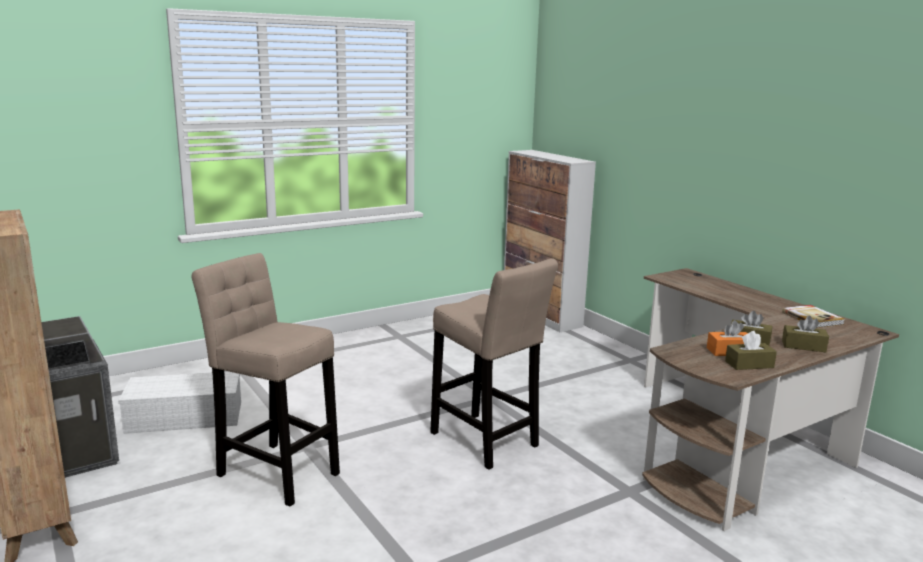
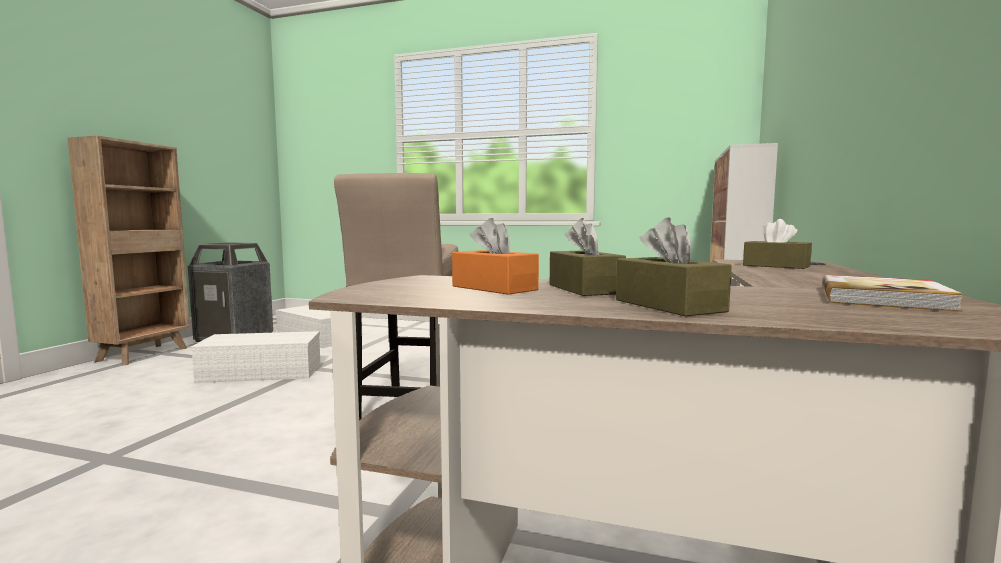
camera: 50 degrees right, 10 degrees down
beige stool [191,253,340,506] -> white storage box [190,331,320,383]
brown tissue box [725,331,777,370] -> brown tissue box moved to [743,219,812,269]

